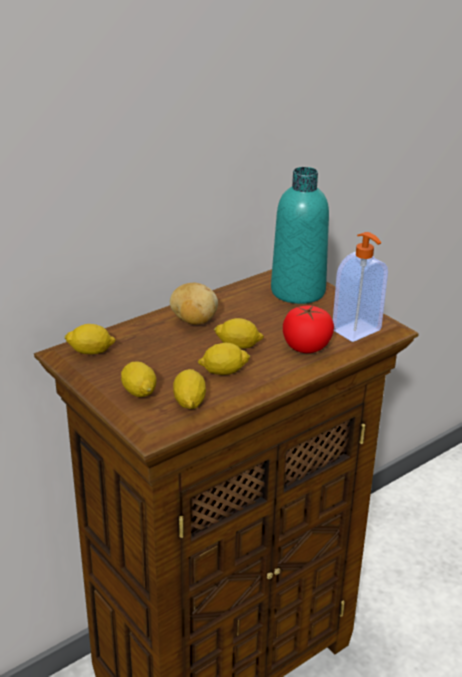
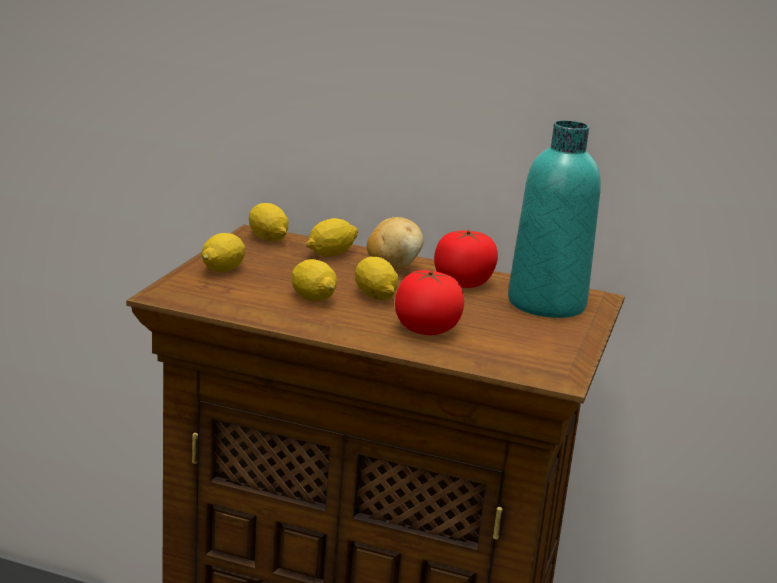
camera: 55 degrees right, 10 degrees down
lemon [173,369,206,409] -> lemon moved to [306,218,358,257]
soap dispenser [333,232,388,342] -> none
none -> tomato [434,230,498,288]

